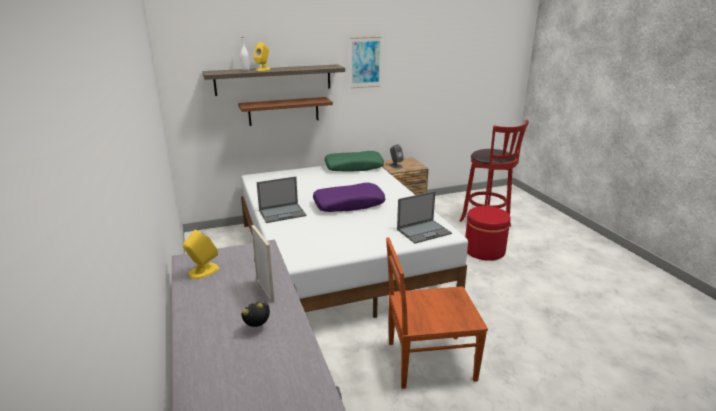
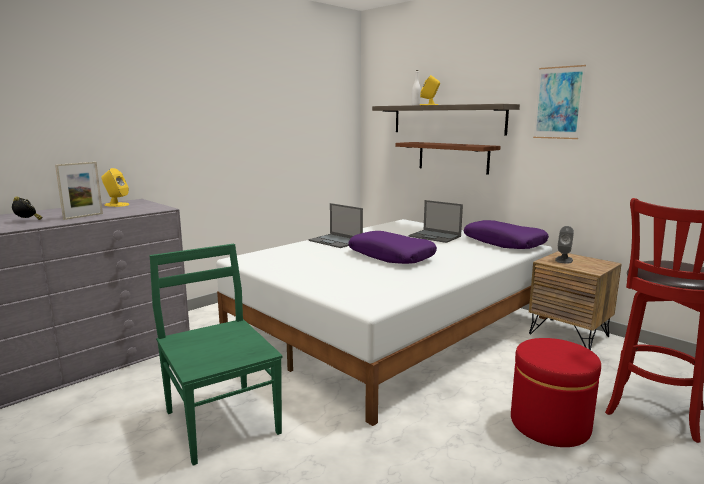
camera: 65 degrees right, 10 degrees down
green pillow [325,151,384,172] -> purple pillow [464,220,549,249]
brown chair [386,237,488,389] -> green chair [150,244,283,465]
laptop [397,191,452,244] -> laptop moved to [408,200,463,243]

